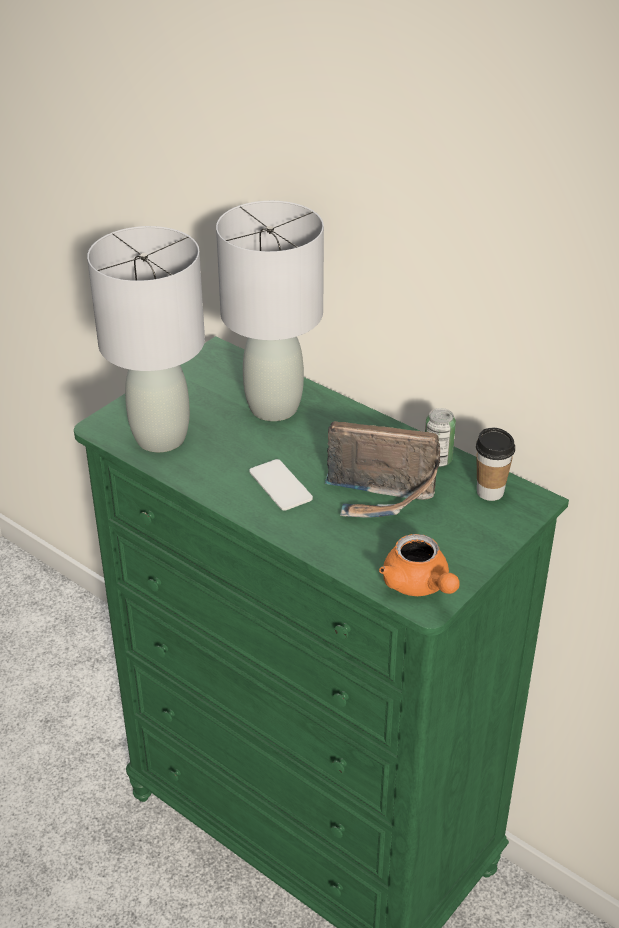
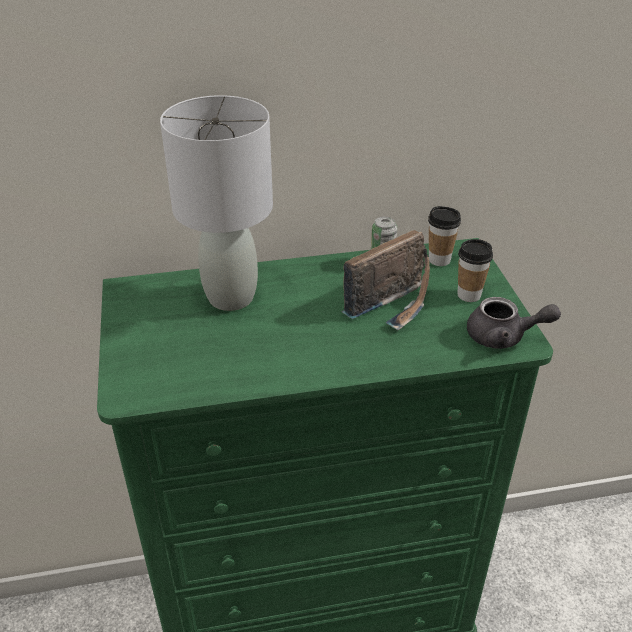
camera: 50 degrees left, 0 degrees up
grey table lamp [87,226,205,452] -> none
phone [249,459,313,511] -> none
orange teapot [379,534,460,596] -> grey teapot [467,297,561,349]
none -> cup [457,239,493,302]

